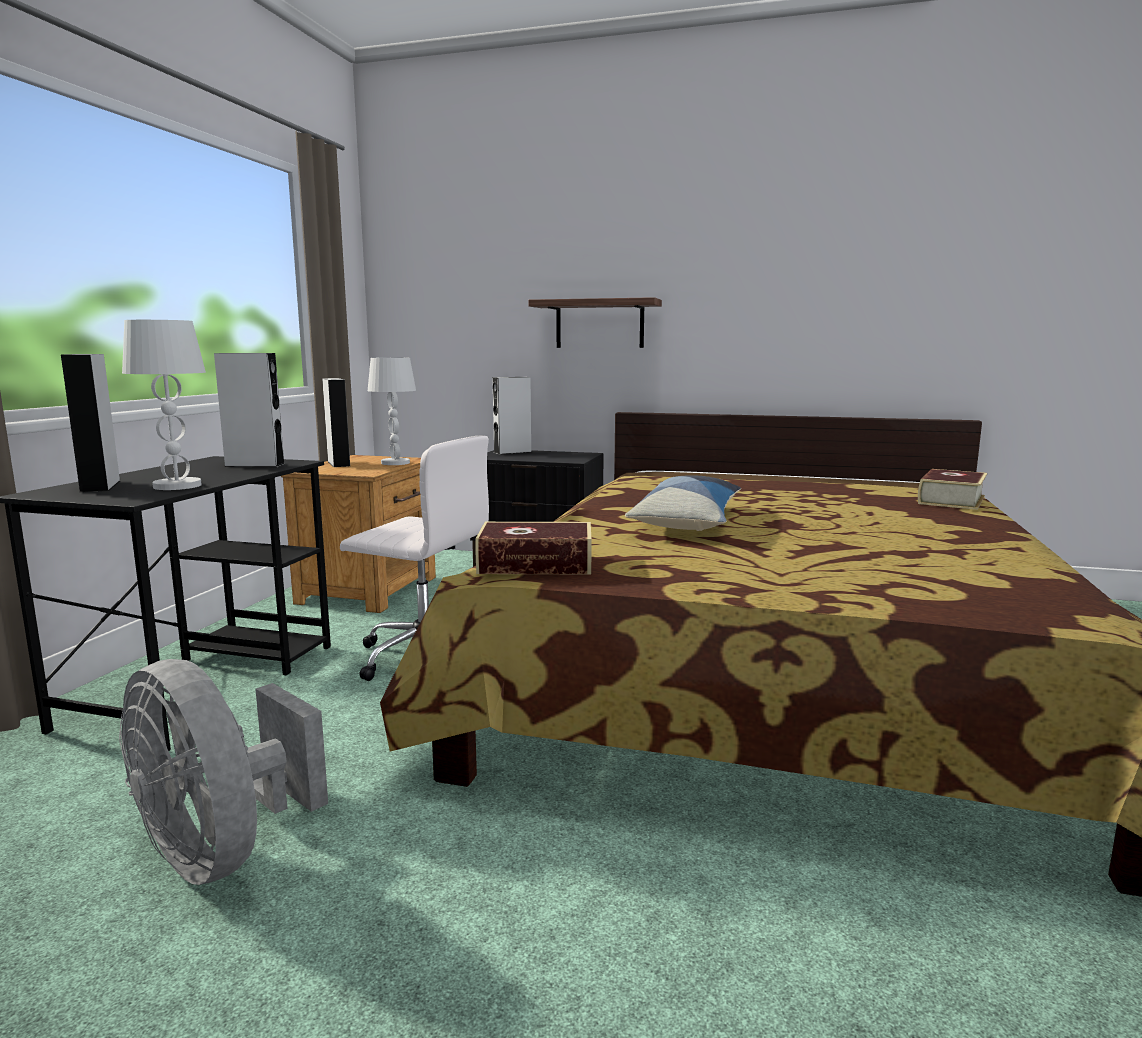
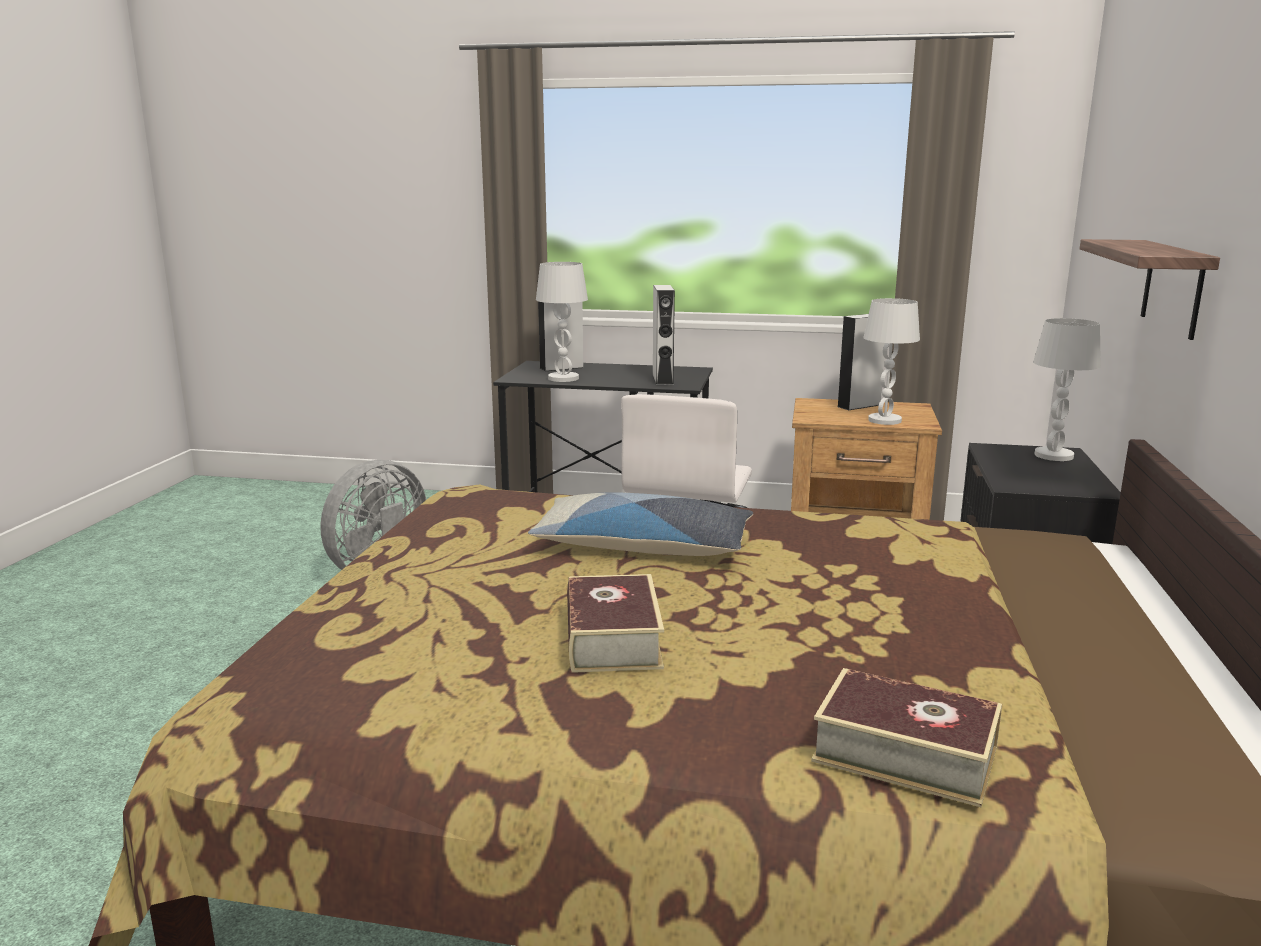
camera: 85 degrees right, 5 degrees up
book [475,522,591,574] -> book moved to [567,574,664,673]
grey speaker [493,377,531,454] -> white table lamp [1033,318,1101,461]

